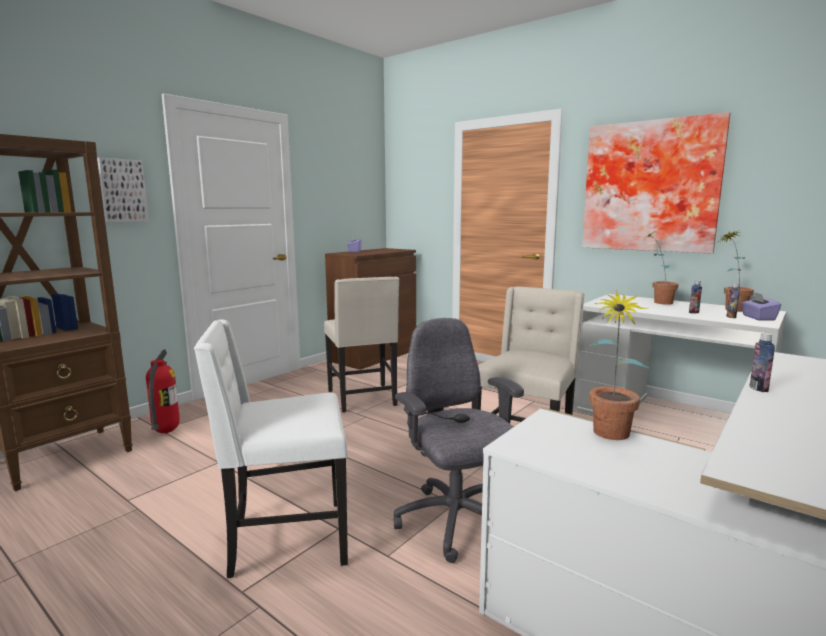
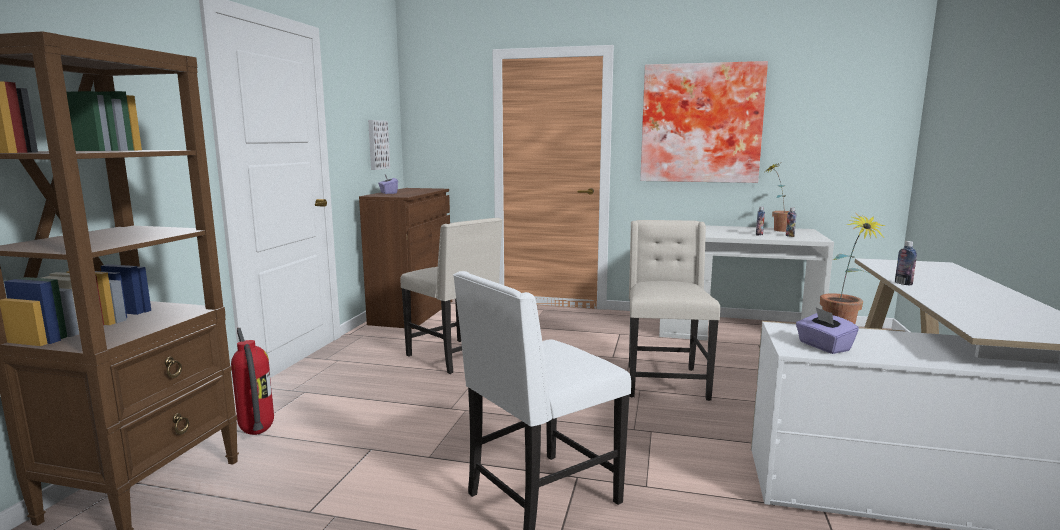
camera: 25 degrees left, 0 degrees up
picture [97,158,149,222] -> picture moved to [368,120,390,170]
grey office chair [393,318,524,563] -> none
potted plant [643,230,679,305] -> none
purple tissue box [741,292,781,321] -> purple tissue box moved to [796,307,859,354]

